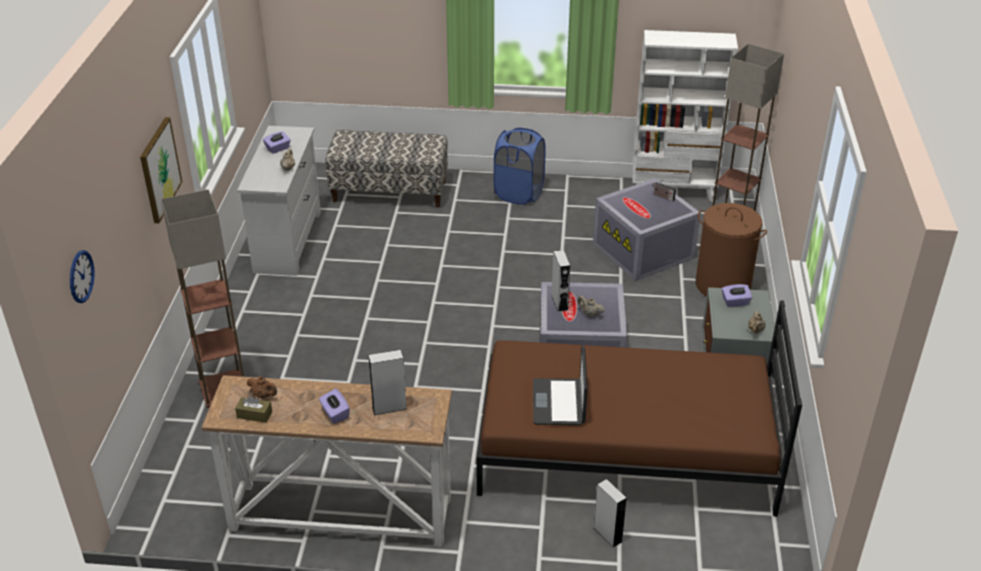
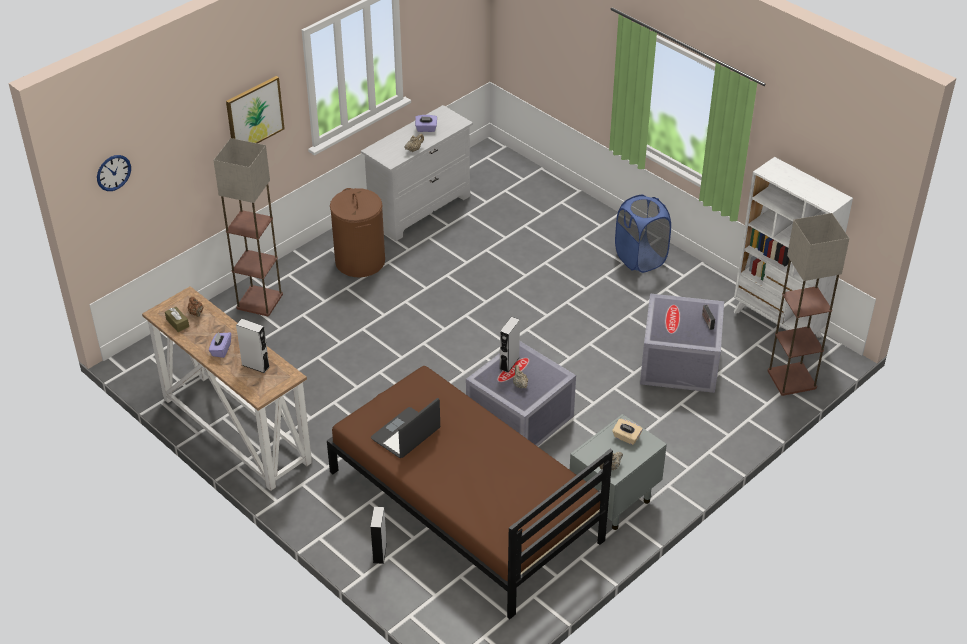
camera: 40 degrees right, 5 degrees up
bench [325,130,448,208] -> none
brown laundry basket [695,203,767,297] -> brown laundry basket moved to [330,188,385,277]
purple tissue box [722,284,752,307] -> beige tissue box [612,419,643,445]

